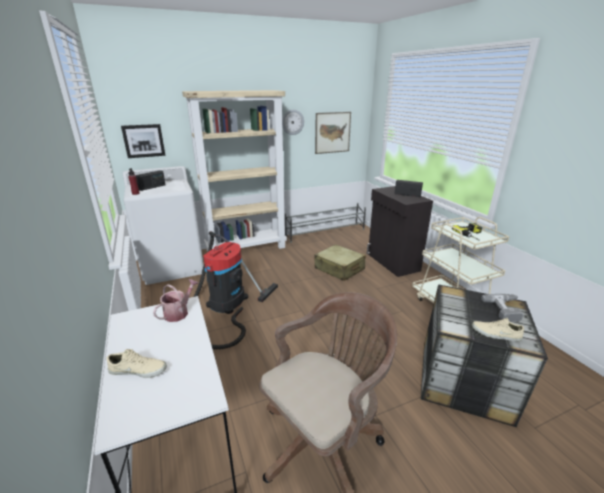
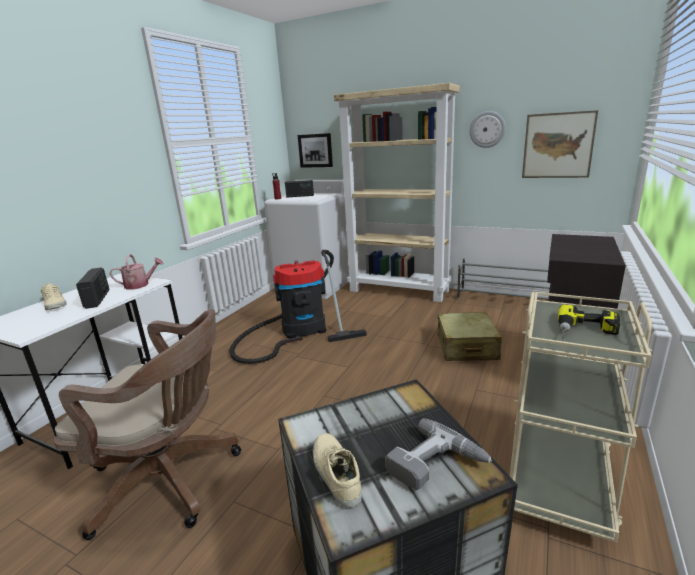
camera: 50 degrees right, 5 degrees down
radio [394,180,423,197] -> radio moved to [76,267,110,309]

